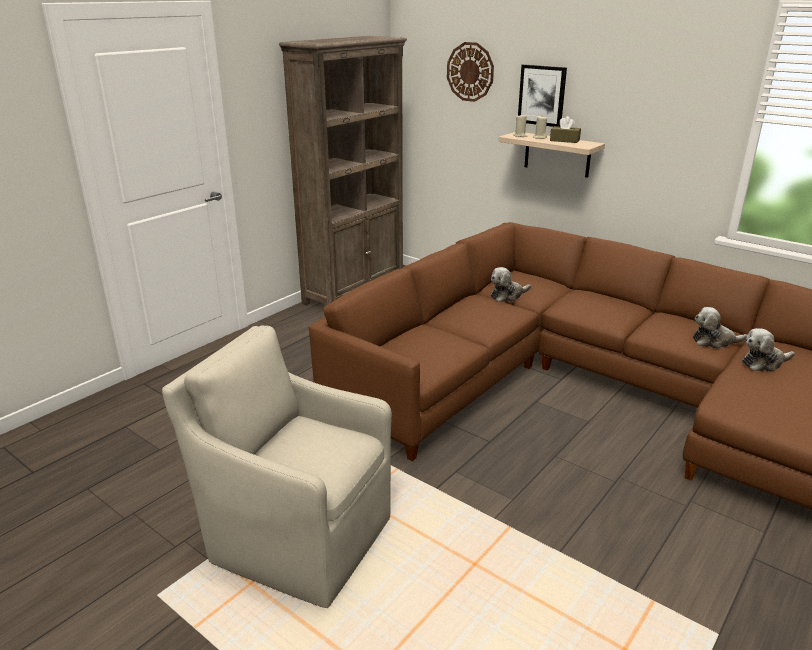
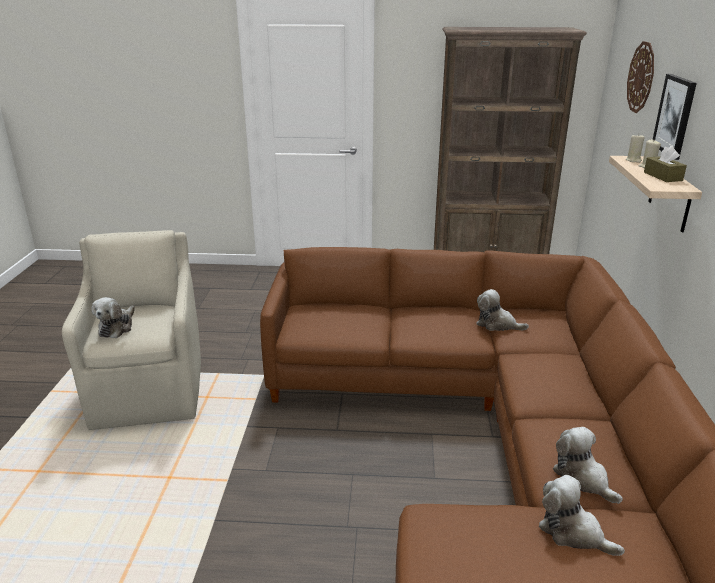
camera: 55 degrees right, 0 degrees up
none -> plush toy [92,297,135,338]

